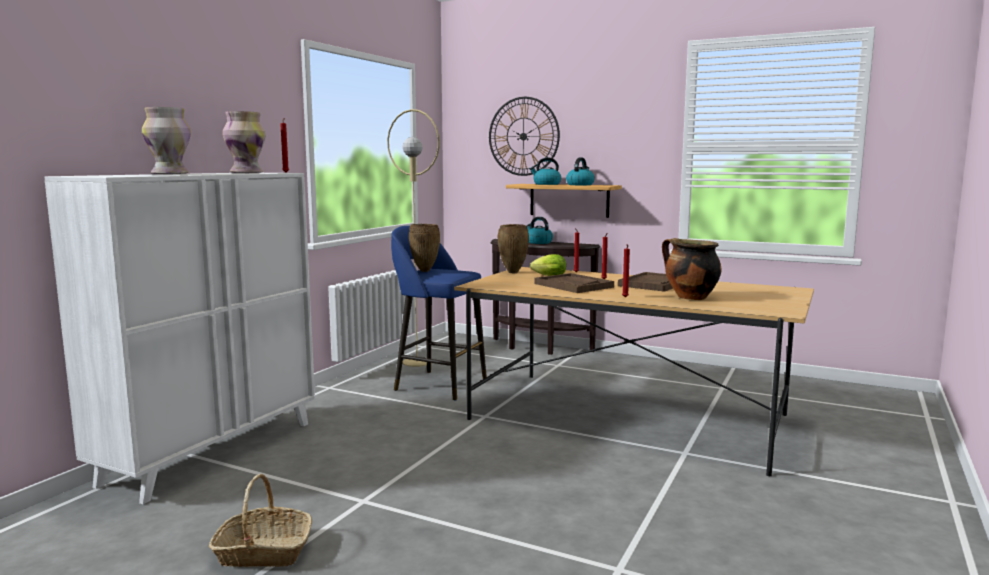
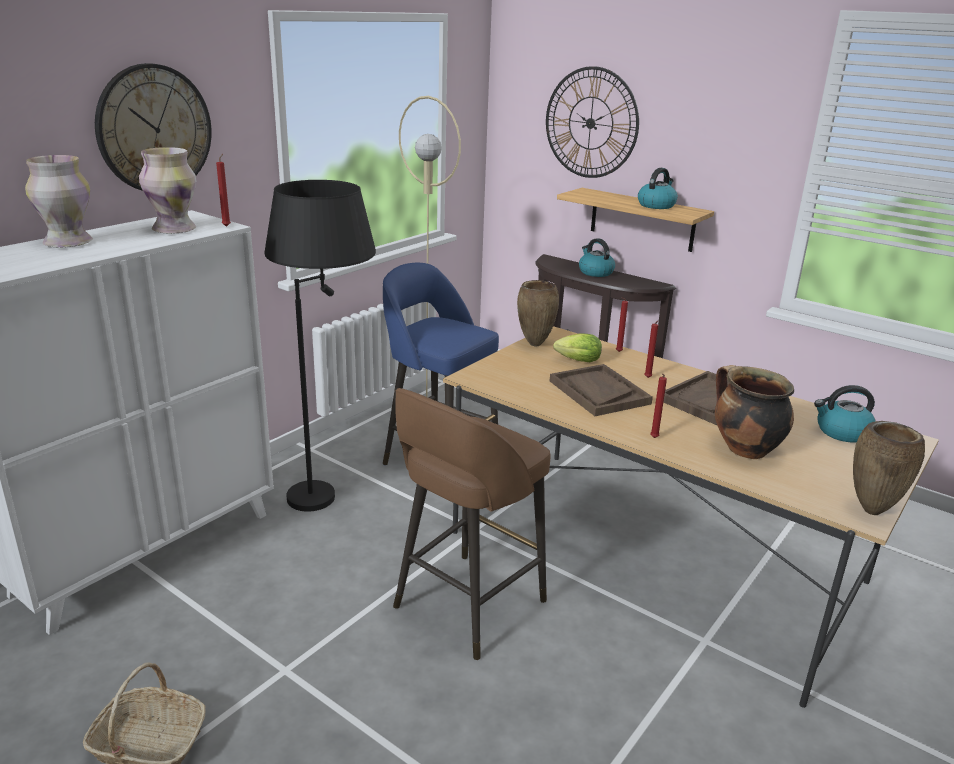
camera: 10 degrees right, 15 degrees up
brown vase [409,224,440,272] -> brown vase moved to [853,421,925,515]
kettle [530,158,561,185] -> kettle moved to [814,385,876,442]
none -> wall clock [95,63,211,191]
none -> black floor lamp [264,180,376,512]
none -> brown stool [393,388,550,660]

